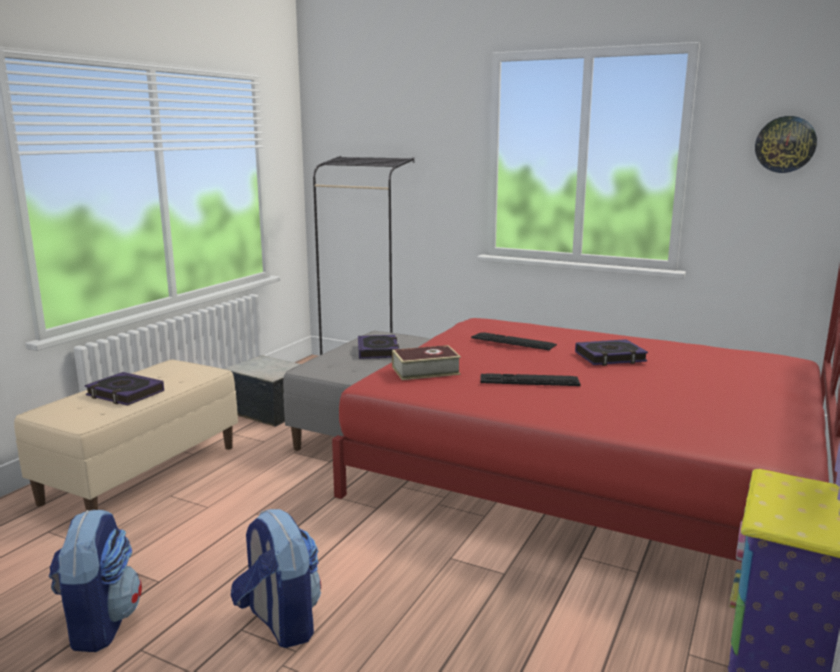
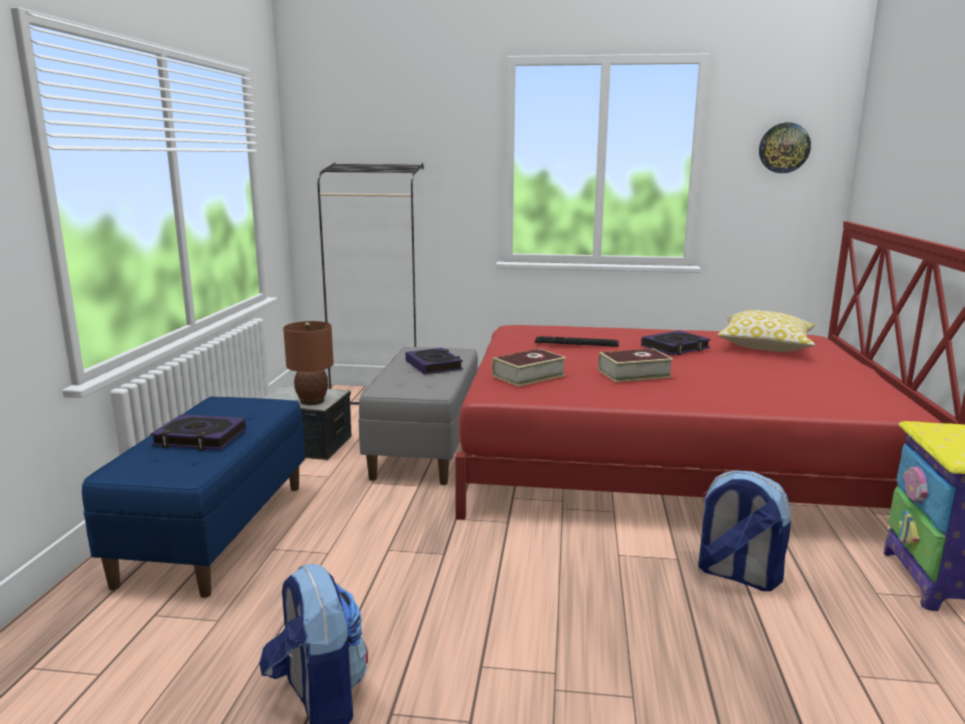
camera: 20 degrees left, 0 degrees up
beige bench [14,359,238,511] -> blue bench [82,397,305,598]
backpack [231,509,321,648] -> backpack moved to [698,470,791,591]
keyboard [480,373,580,386] -> book [598,348,674,382]
none -> brown table lamp [283,321,334,405]
none -> pillow [718,310,815,352]

